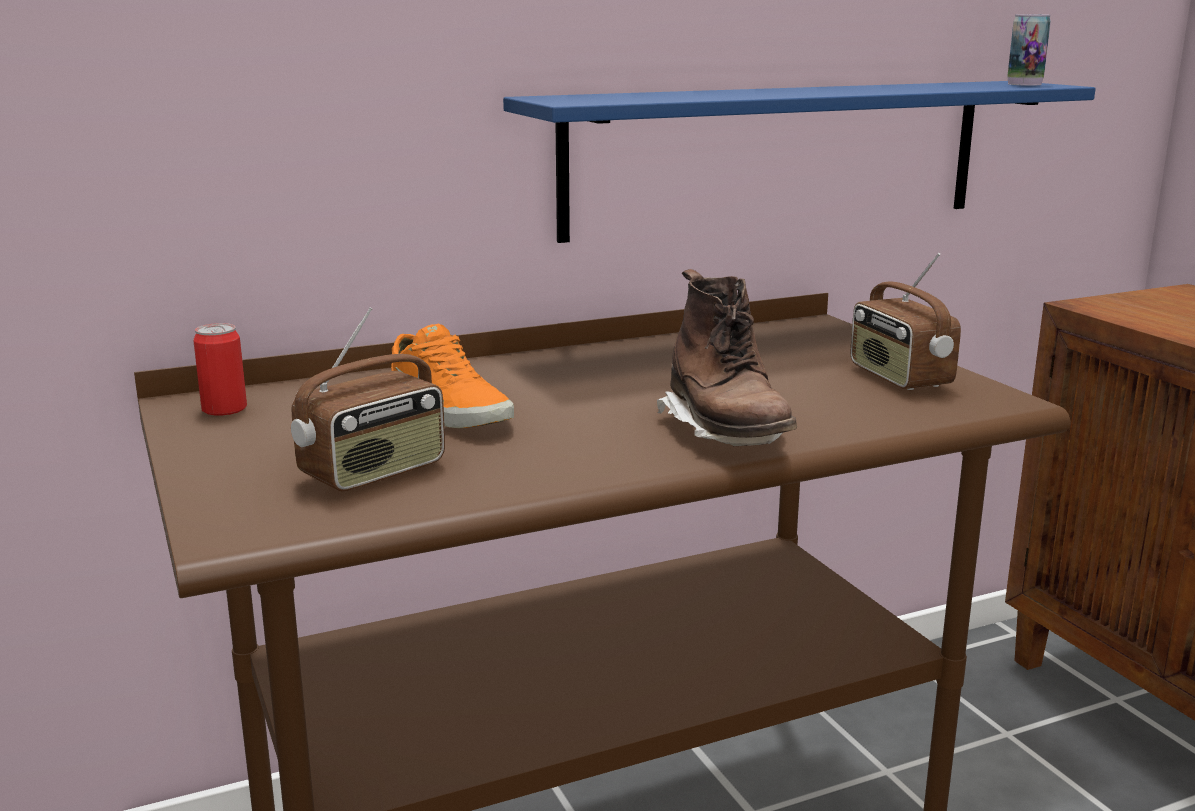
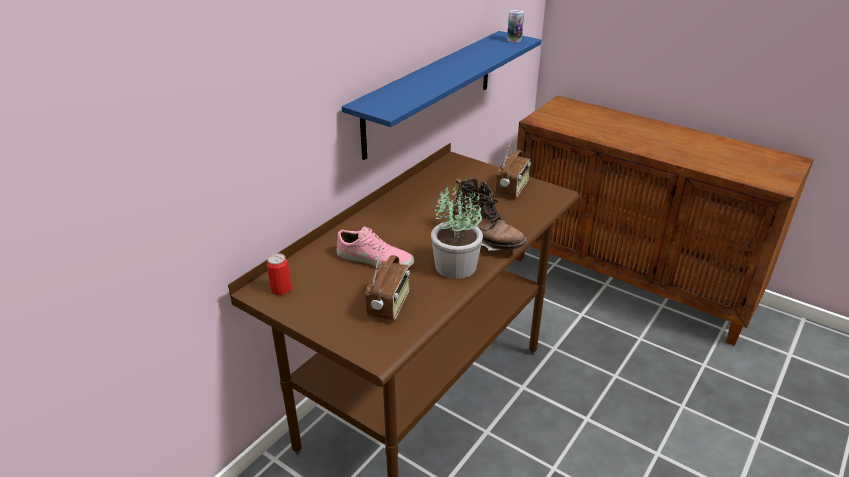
camera: 30 degrees left, 15 degrees up
orange shoe [391,324,514,428] -> pink shoe [337,226,414,268]
radio [850,253,961,390] -> radio turned 105 degrees counterclockwise [495,138,531,198]
none -> potted plant [431,184,483,279]

